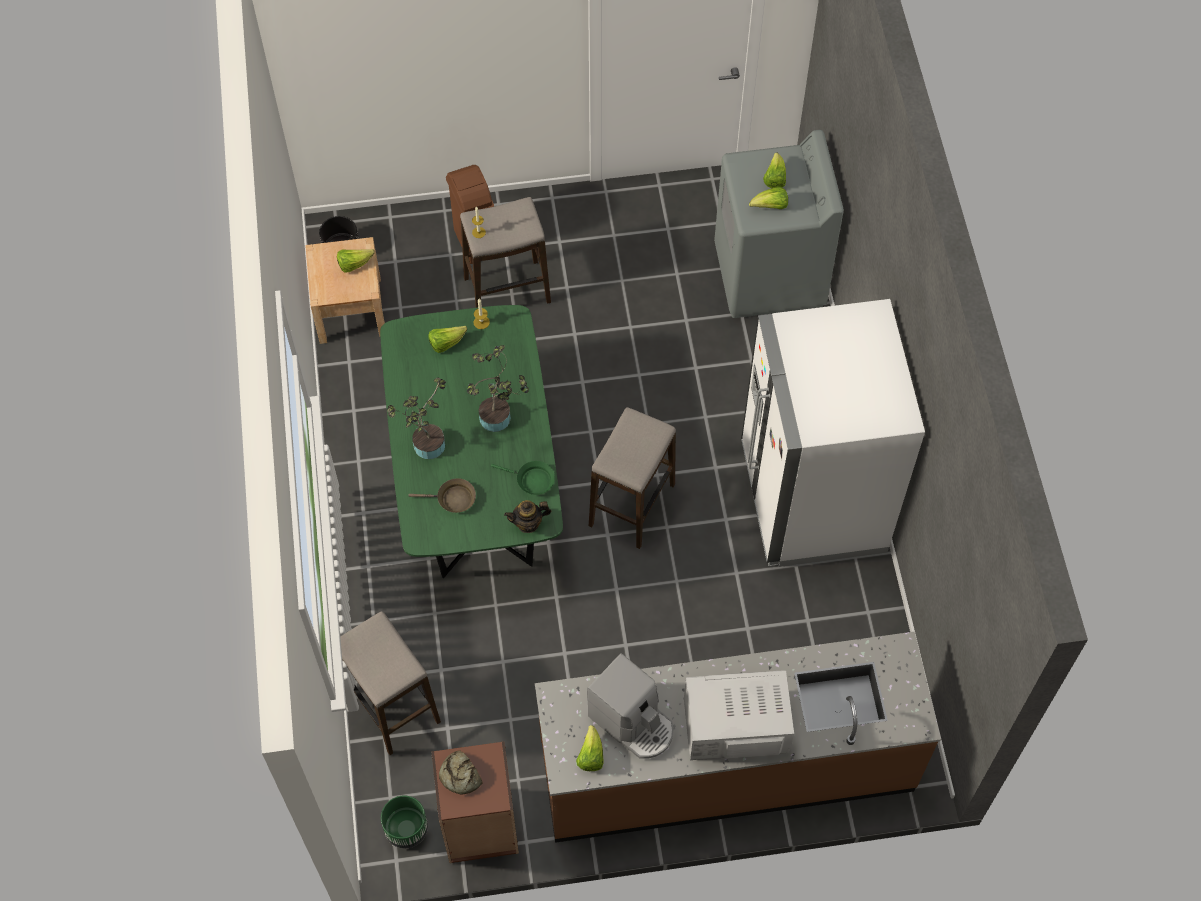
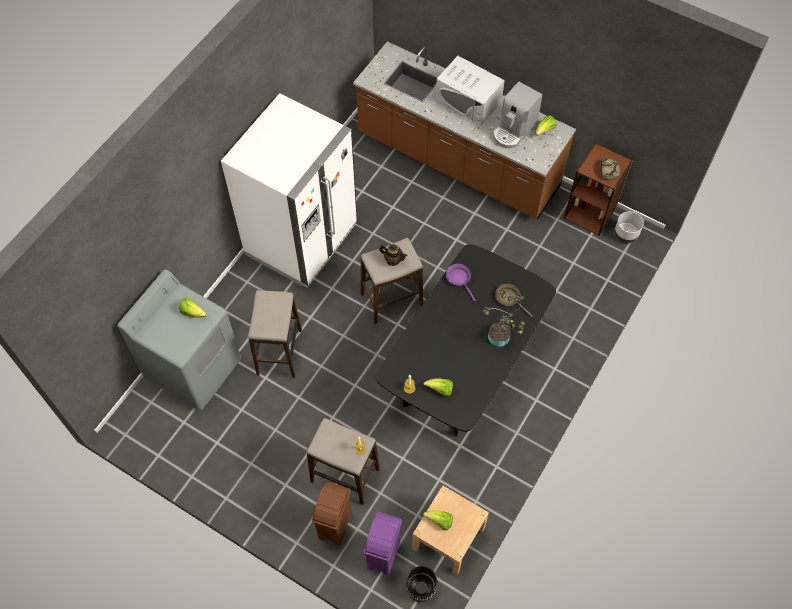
camera: 140 degrees left, 0 degrees up
stool [340,611,441,755] -> stool moved to [248,290,302,378]
green dining table [380,305,563,578] -> black dining table [376,244,556,437]
green planter [381,796,428,848] -> grey planter [614,212,644,243]
potted plant [467,345,529,432] -> none
green frying pan [491,461,555,495] -> purple frying pan [446,264,476,301]
teapot [504,500,551,533] -> teapot moved to [379,243,407,266]
coffee machine [587,653,673,758] -> coffee machine turned 135 degrees counterclockwise [493,81,543,148]
lettuce [763,153,786,189] -> none
none -> purple trash can [364,512,402,576]

